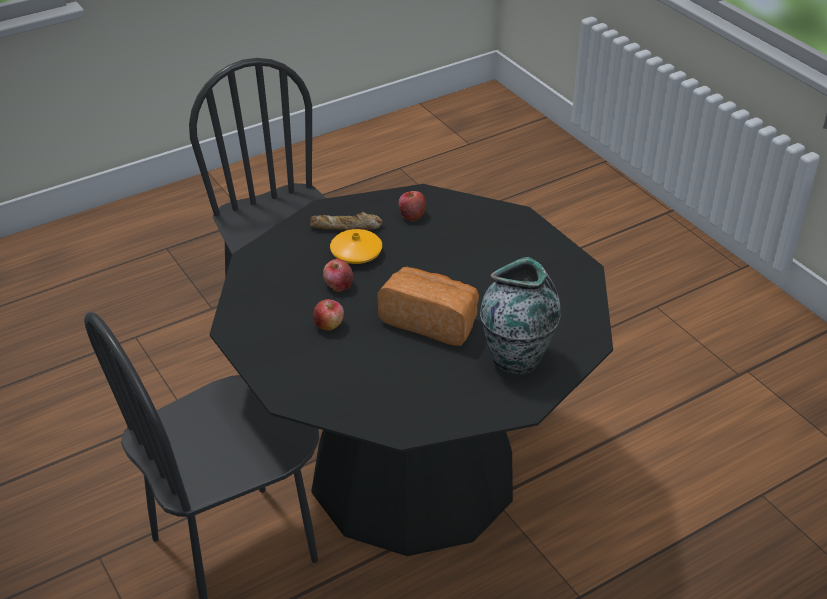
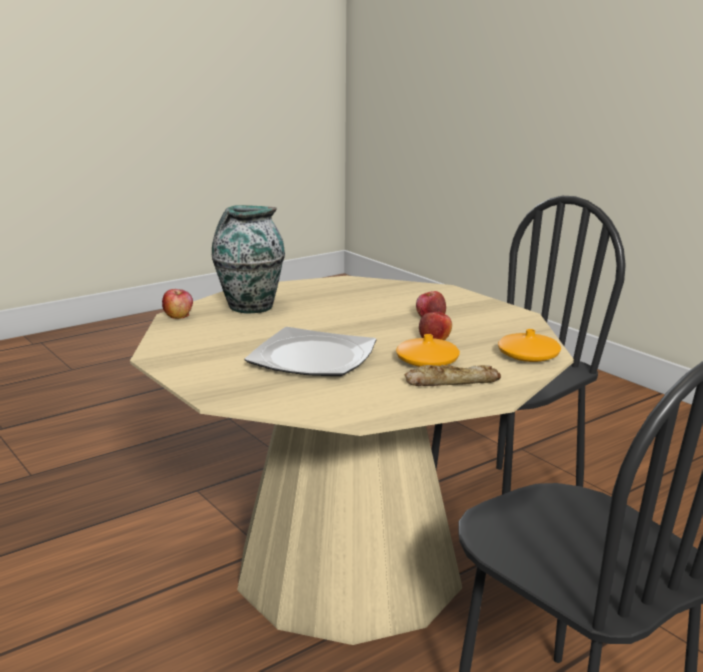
camera: 175 degrees right, 20 degrees down
black dining table [210,184,613,556] -> beige dining table [130,276,574,645]
bread [377,266,479,346] -> none
apple [398,191,426,222] -> apple moved to [162,289,193,319]
none -> plate [244,327,376,376]
none -> orange vase [498,329,561,362]

